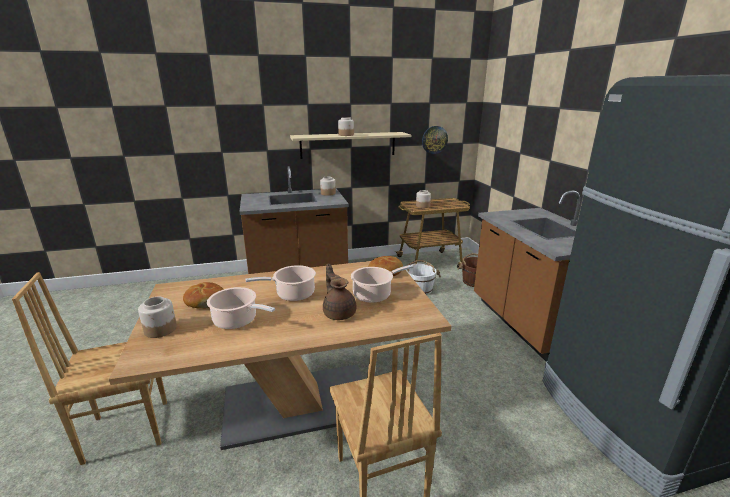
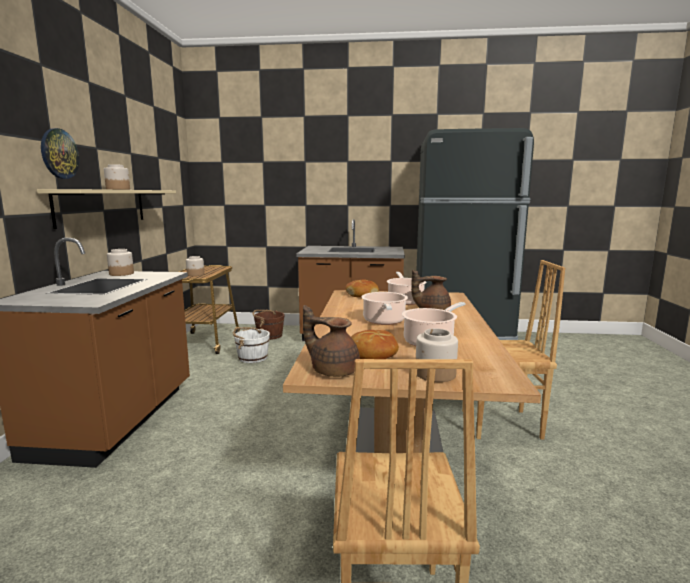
camera: 70 degrees left, 10 degrees down
wall clock [422,126,448,154] -> wall clock moved to [41,128,79,179]
none -> brown teapot [303,305,360,377]

